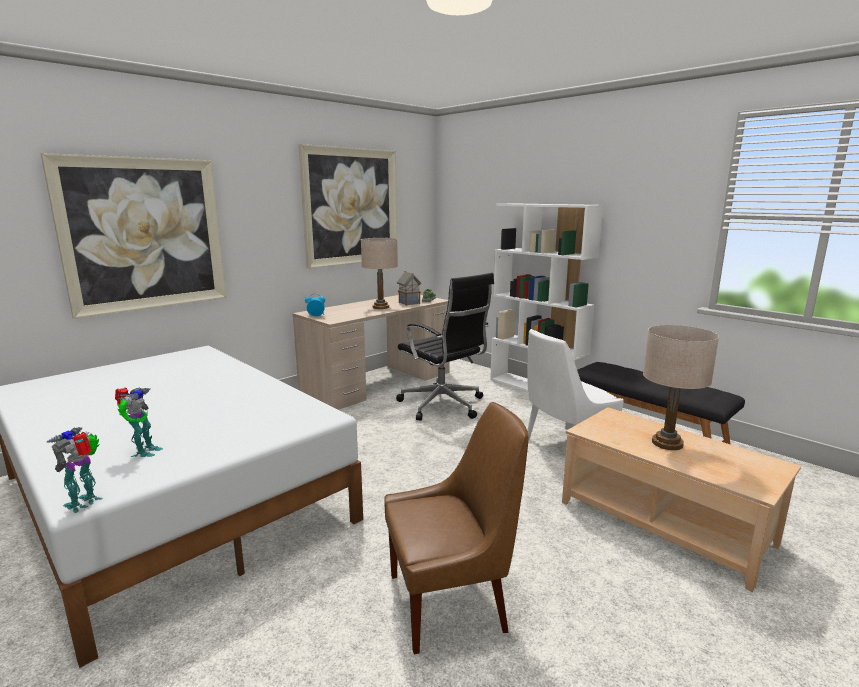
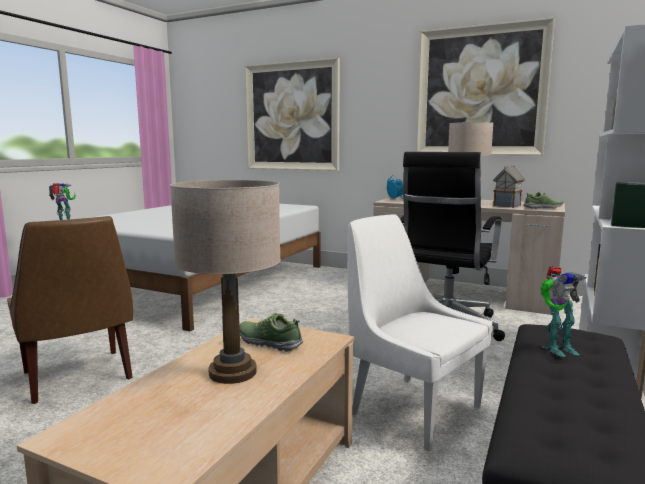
camera: 70 degrees right, 5 degrees down
toy robot [115,388,163,457] -> toy robot moved to [540,267,586,357]
none -> shoe [240,313,303,352]

